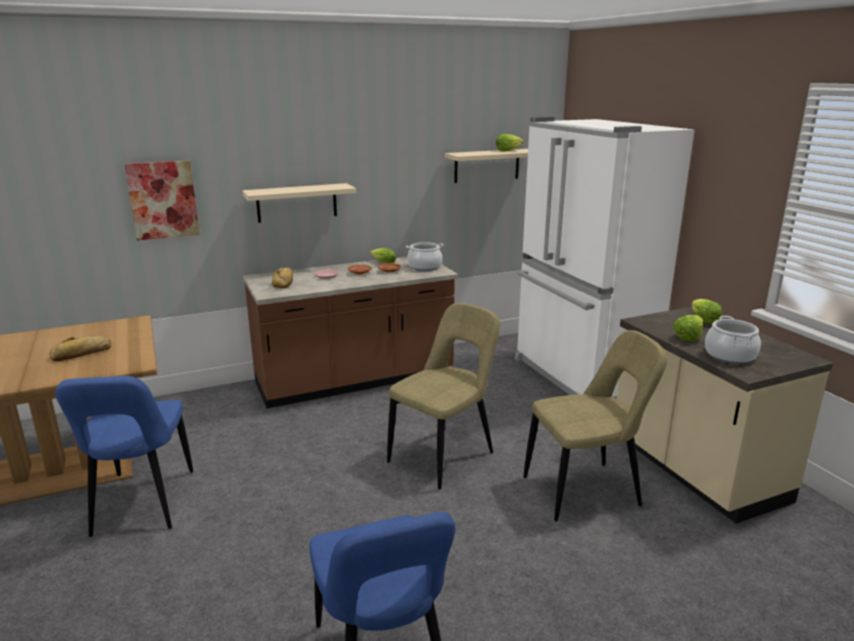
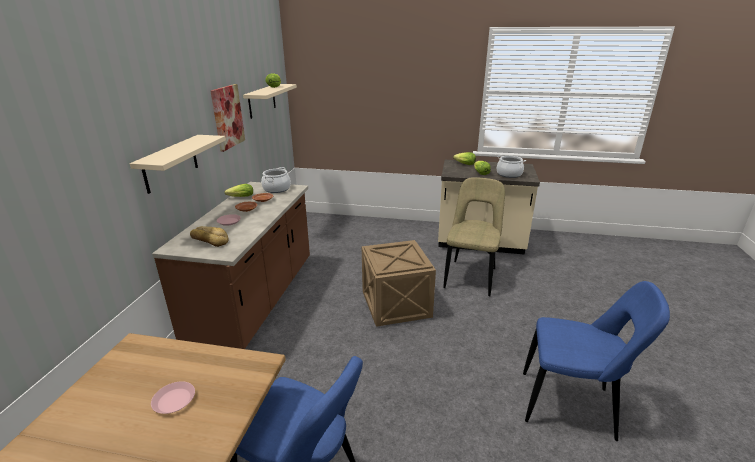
camera: 55 degrees left, 5 degrees up
bread [50,336,111,361] -> pink plate [151,381,195,414]
picture [125,161,200,240] -> picture moved to [211,84,245,152]
beige chair [387,303,500,489] -> crate [362,240,436,327]
white fridge [515,116,695,399] -> none

